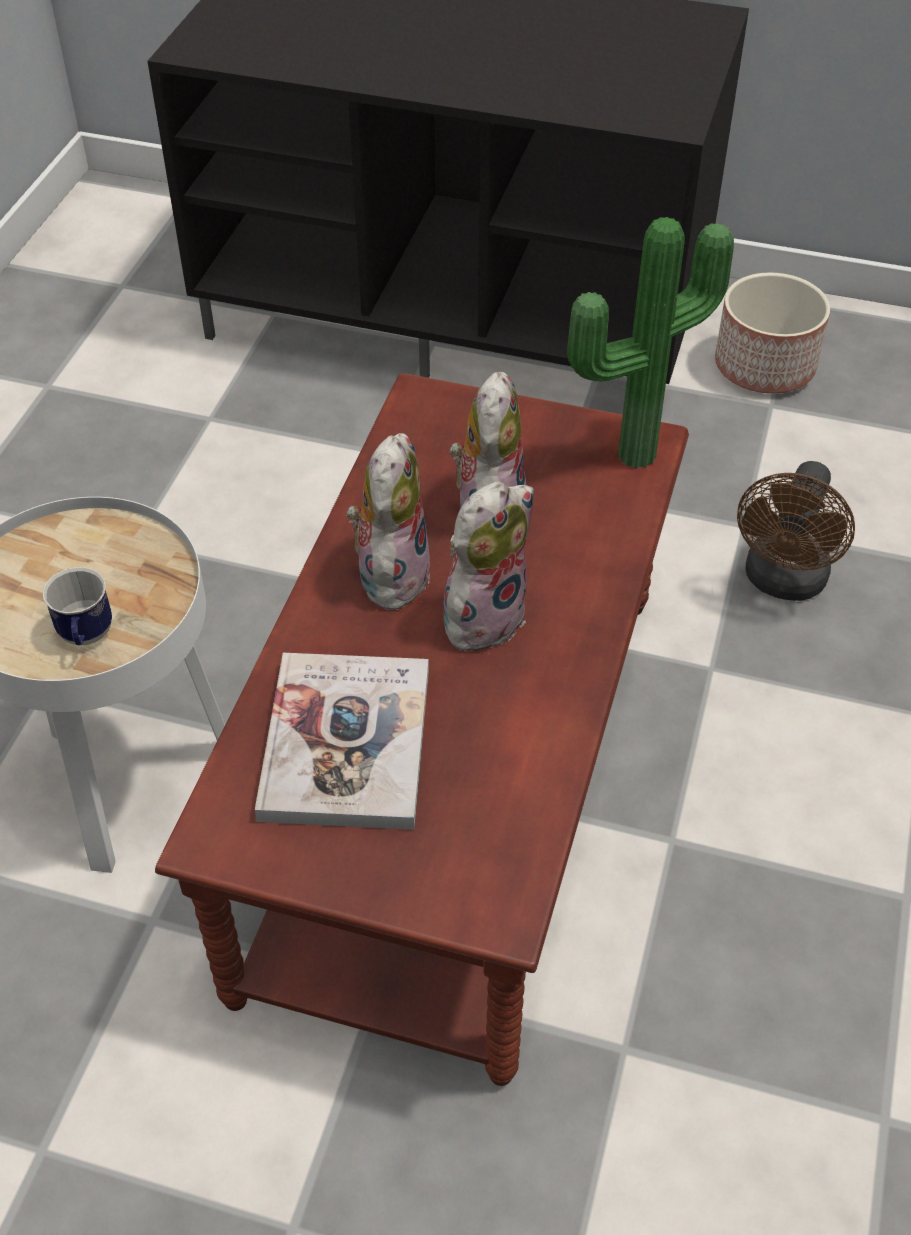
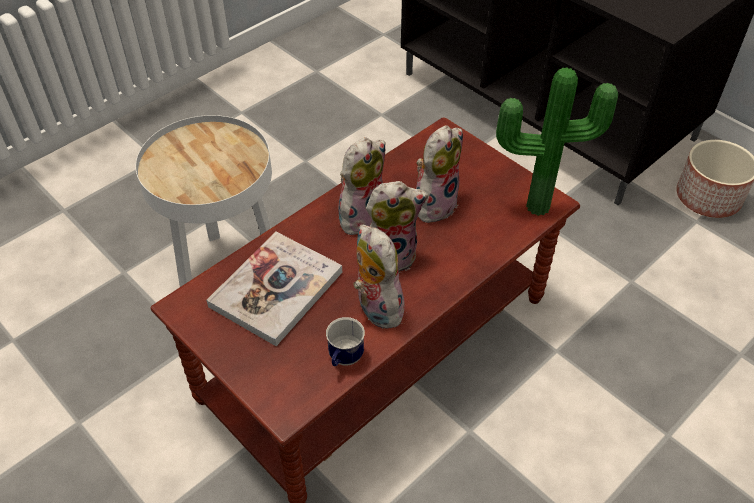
camera: 30 degrees right, 0 degrees up
mug [43,567,112,645] -> mug moved to [326,317,365,366]
brown fan [737,461,855,601] -> none
none -> plush toy [353,224,404,329]

